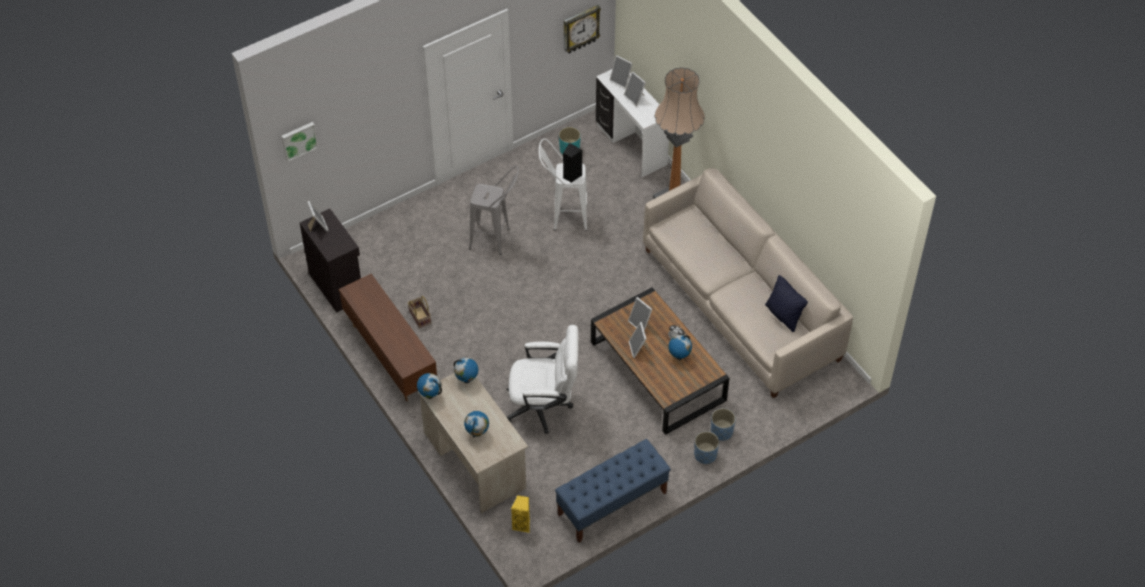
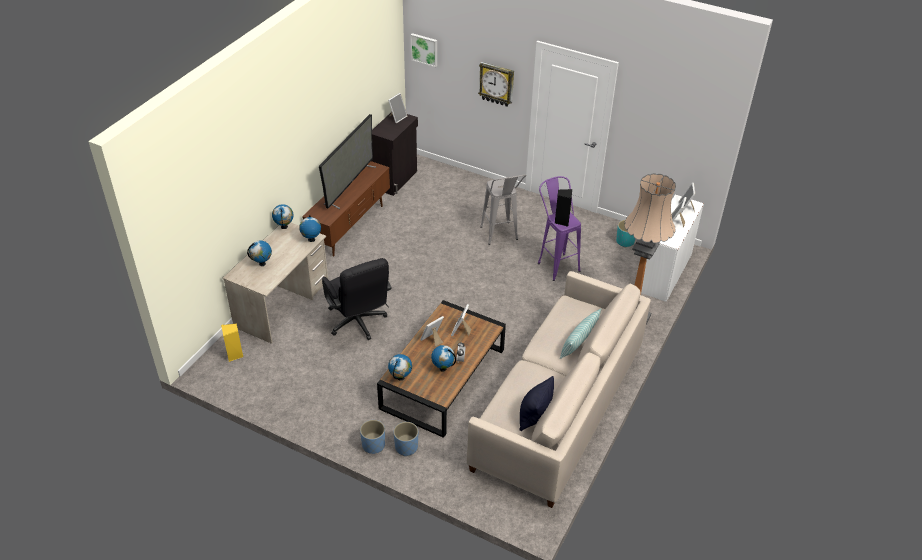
camera: 60 degrees right, 10 degrees down
basket [408,296,431,329] -> none
white office chair [507,325,578,434] -> black office chair [322,258,392,340]
white stool [539,139,588,231] -> purple stool [538,176,581,281]
blue bench [555,439,671,543] -> none
wall clock [564,5,601,54] -> wall clock moved to [478,62,514,107]
none -> television [319,114,376,209]
none -> globe [388,354,412,381]
none -> pillow [560,309,601,359]

